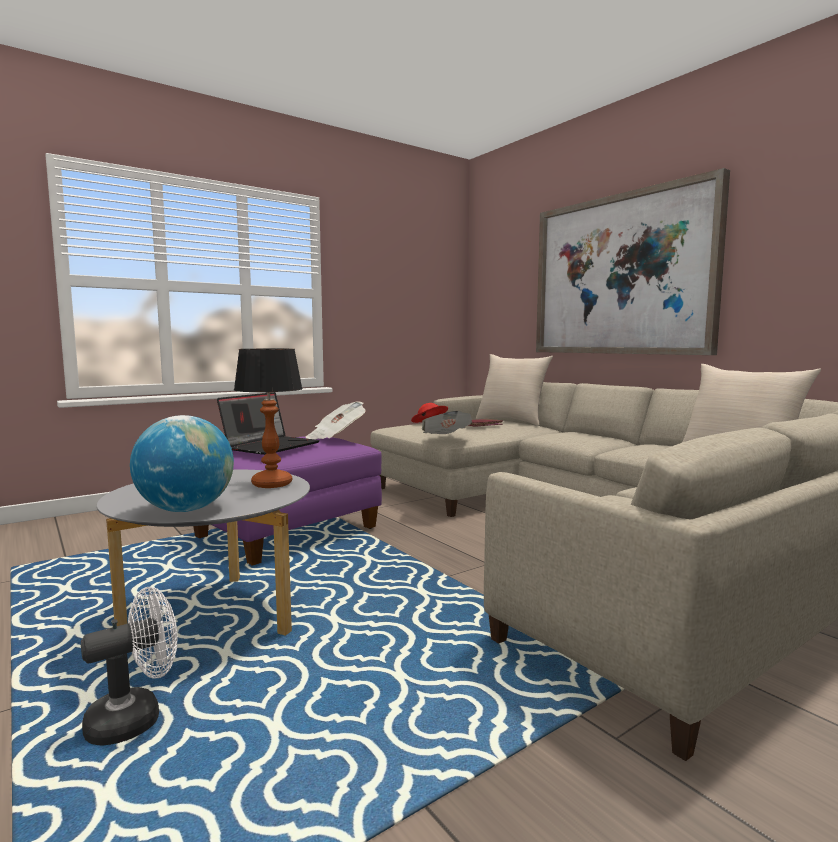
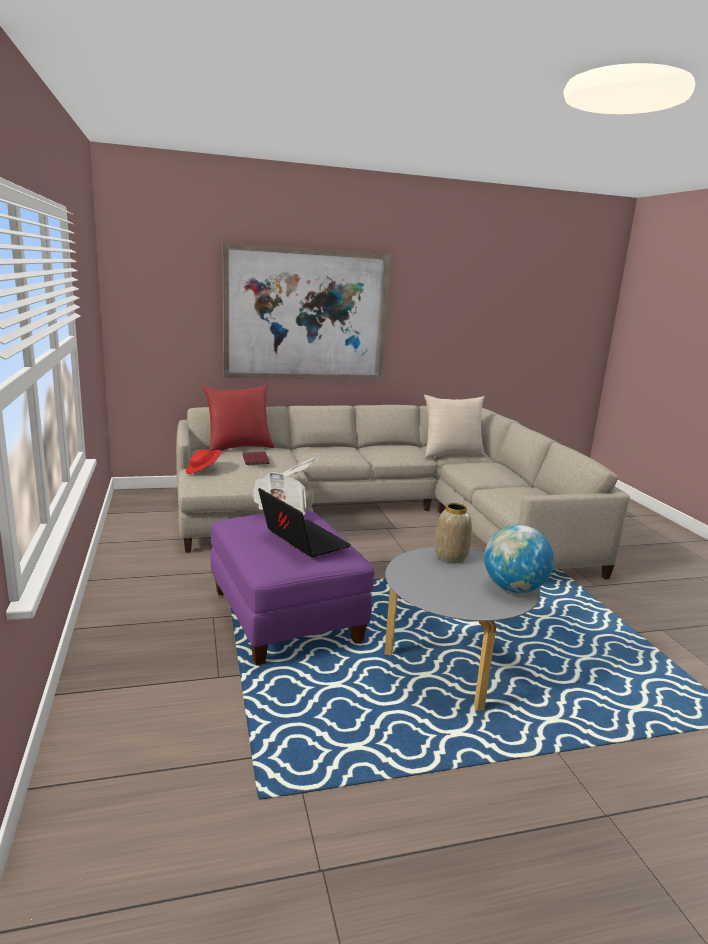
camera: 70 degrees left, 10 degrees up
white fan [81,587,177,745] -> none
table lamp [234,349,303,488] -> vase [435,503,472,563]
beige pillow [476,354,553,426] -> red pillow [203,385,275,451]

